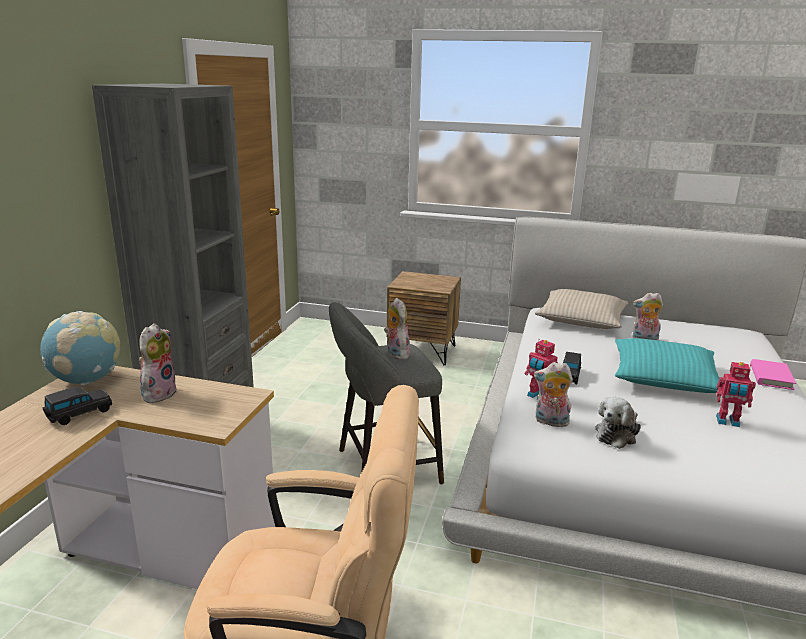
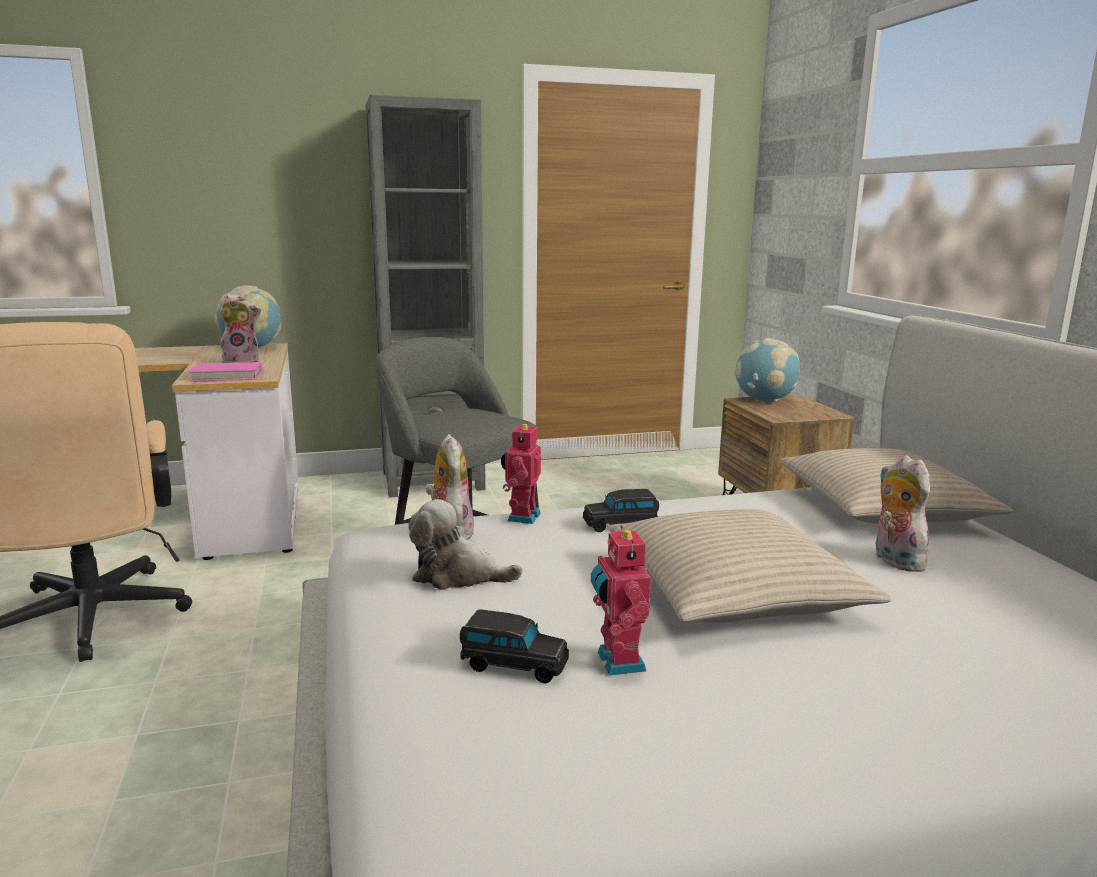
camera: 60 degrees right, 5 degrees down
black toy car [43,387,112,425] -> black toy car moved to [460,609,569,683]
plush toy [384,298,410,360] -> none
turquoise pillow [615,338,719,393] -> beige pillow [609,509,892,623]
pink book [751,359,796,390] -> pink book moved to [189,362,263,382]
none -> globe [734,338,800,402]

